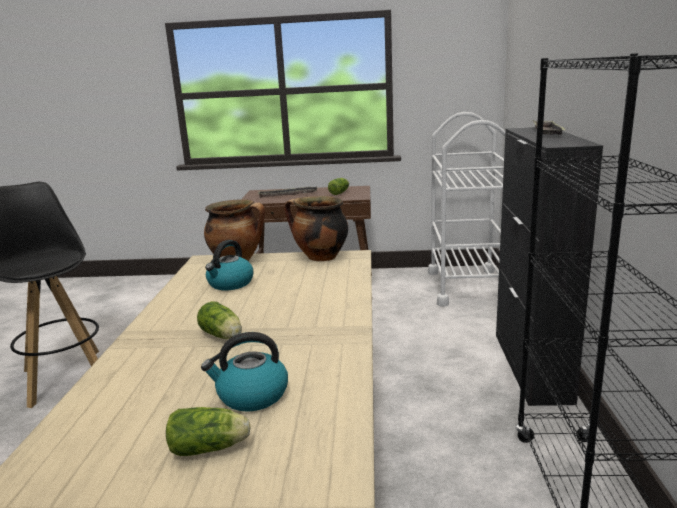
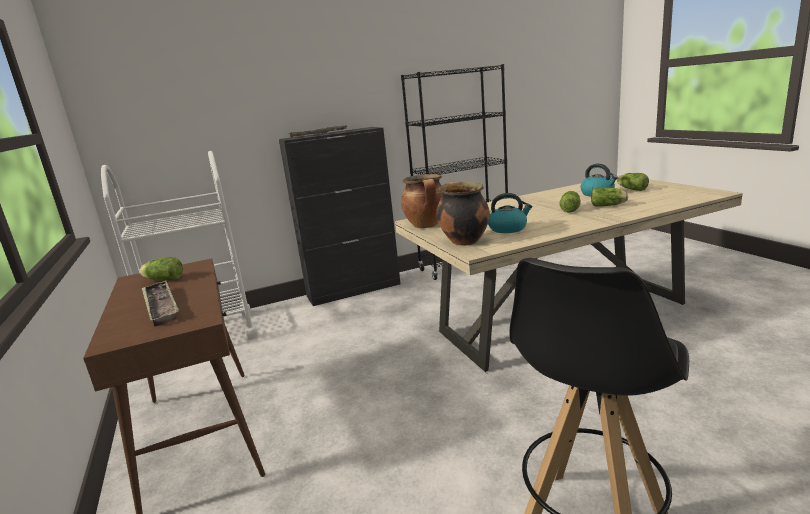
camera: 115 degrees left, 0 degrees up
none -> lettuce [591,187,628,207]

